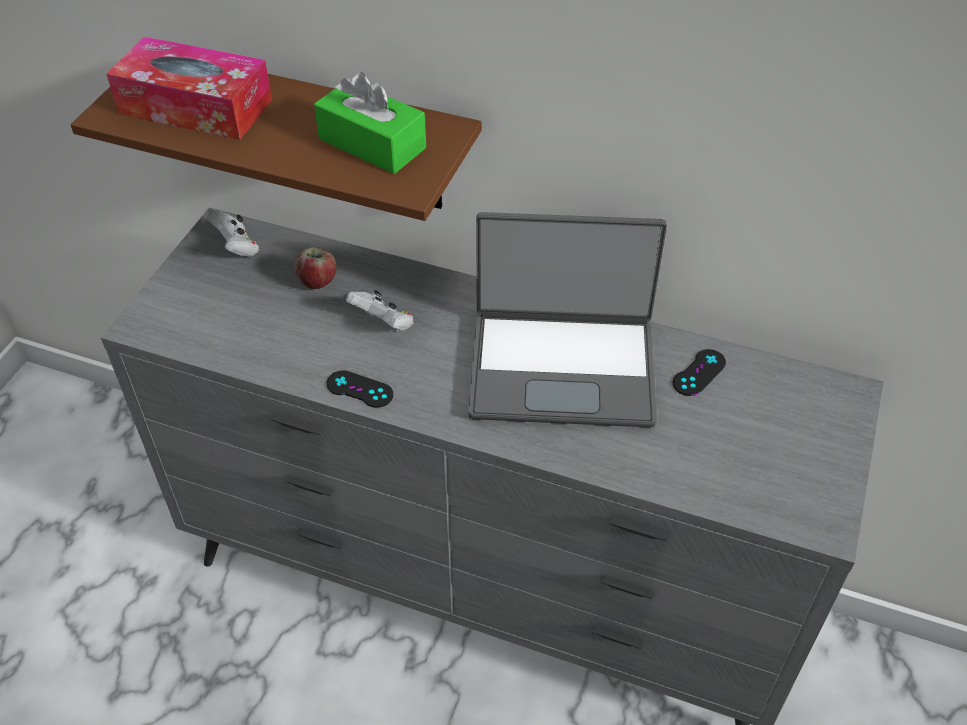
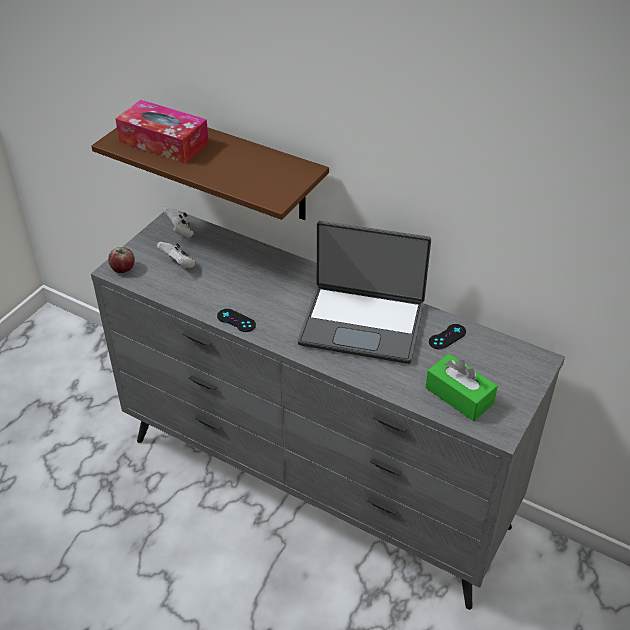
camera: 10 degrees right, 5 degrees down
apple [295,247,336,289] -> apple moved to [108,247,135,273]
green tissue box [314,72,426,174] -> green tissue box moved to [426,354,498,421]
white game controller [346,290,414,331] -> white game controller moved to [157,242,196,269]

